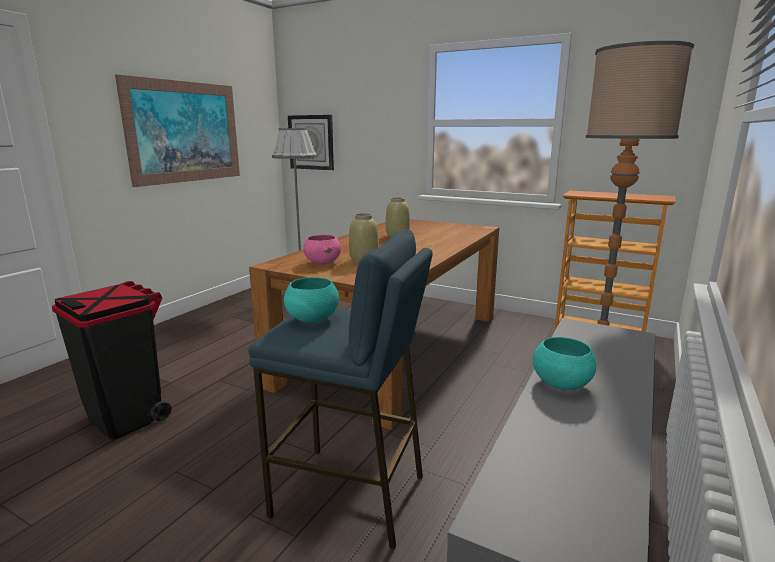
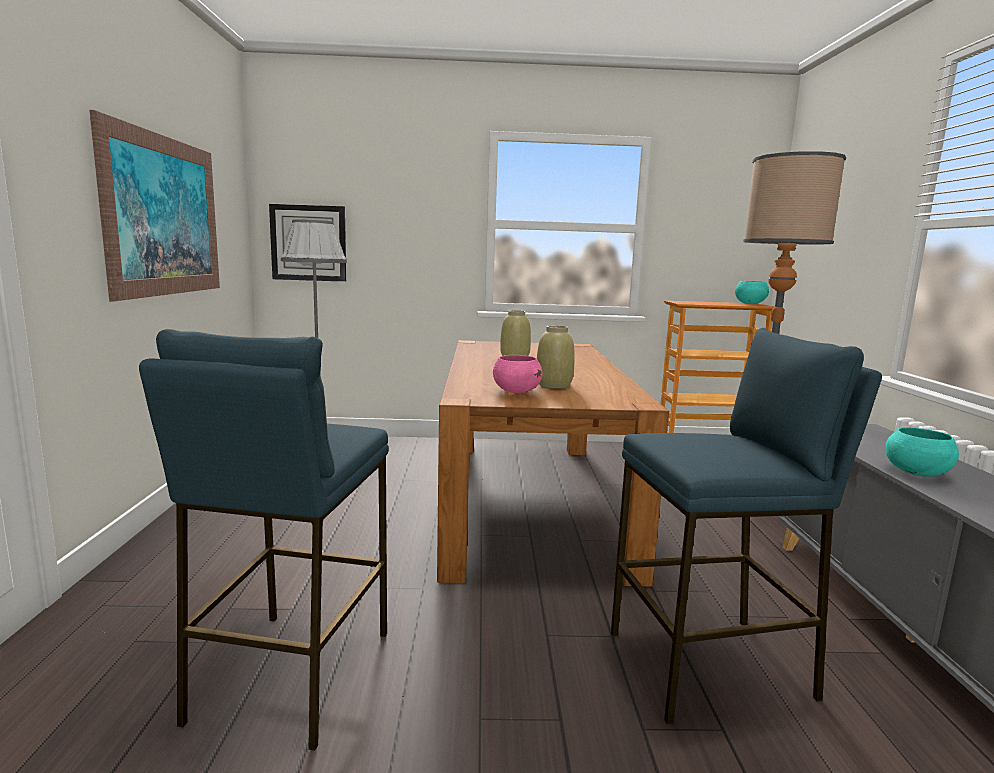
camera: 30 degrees left, 5 degrees down
black trash can [52,281,172,439] -> blue stool [139,329,389,751]
turquoise bowl [284,277,339,322] -> turquoise bowl moved to [735,281,769,304]

